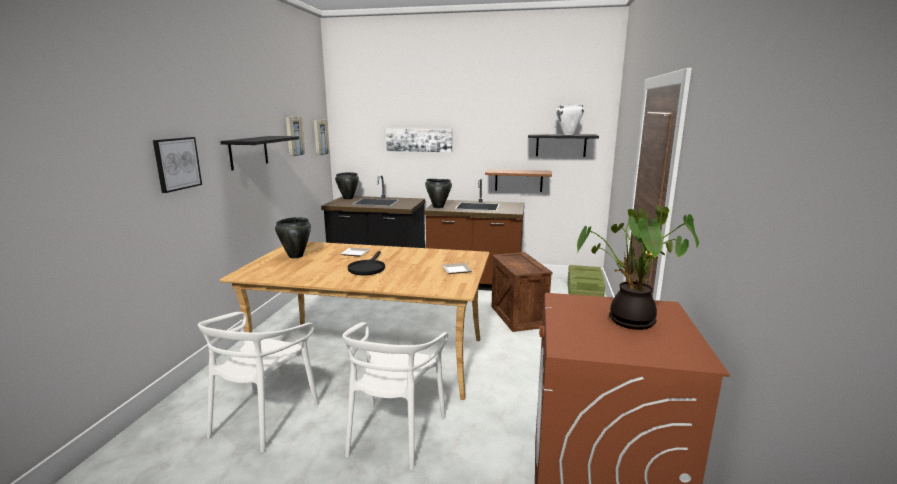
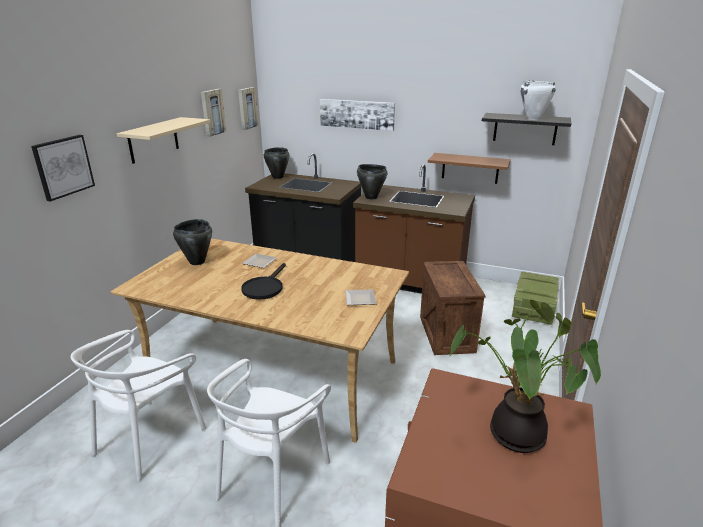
camera: 10 degrees right, 10 degrees up
black shelf [220,136,299,171] -> beige shelf [117,117,210,164]

